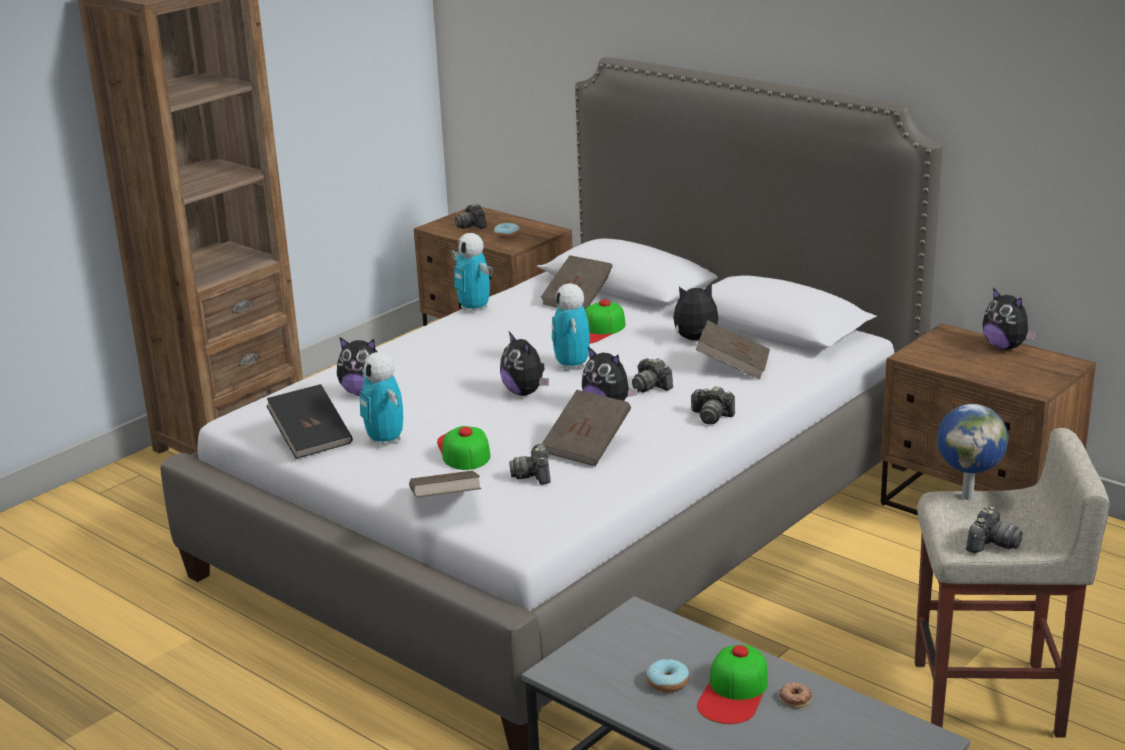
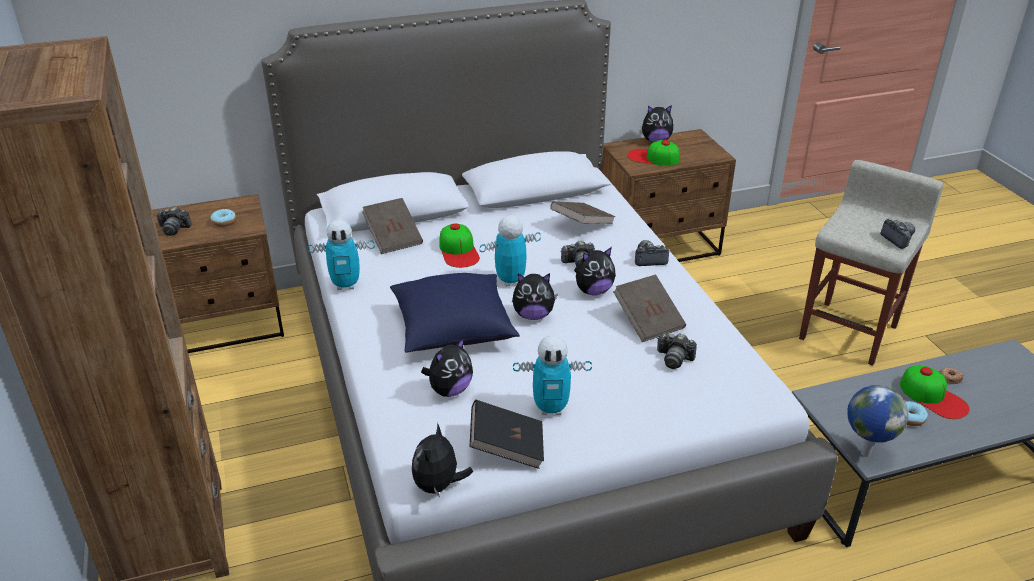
camera: 60 degrees left, 10 degrees up
brown book [409,471,481,498] -> none
cap [437,426,490,470] -> cap moved to [627,140,680,166]
toy robot [552,283,590,371] -> toy robot turned 135 degrees clockwise [479,215,541,287]
plush toy [673,282,718,340] -> plush toy moved to [412,423,473,498]
camera [690,386,735,424] -> camera turned 150 degrees counterclockwise [635,240,670,266]
globe [937,404,1008,500] -> globe moved to [848,385,908,457]
none -> blue pillow [390,273,520,353]

